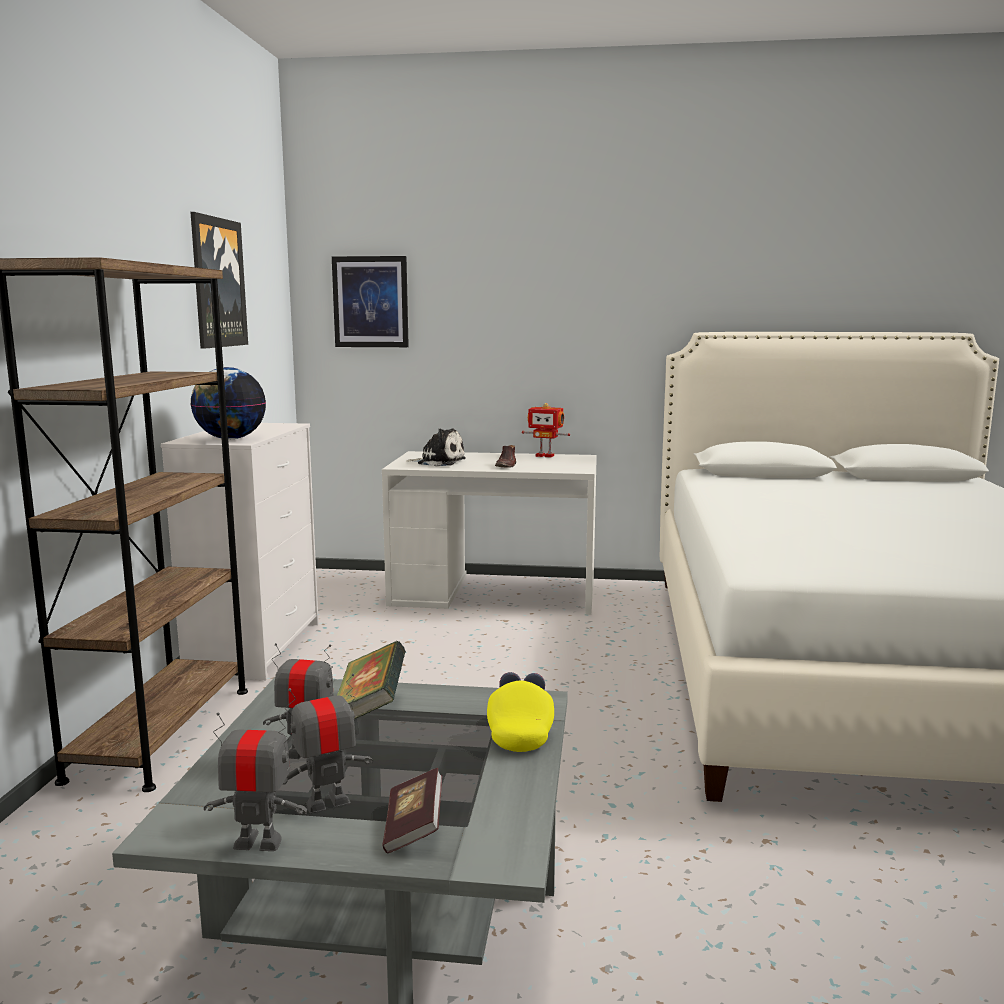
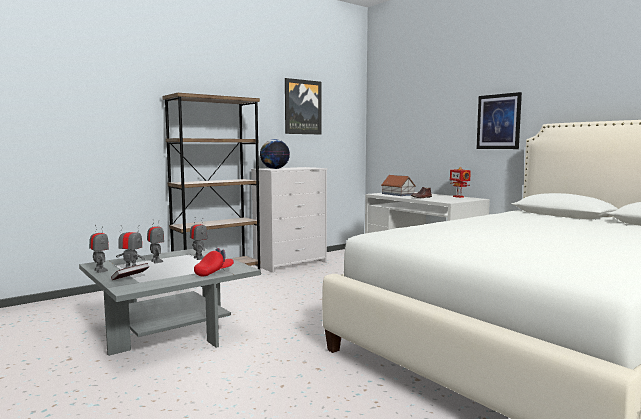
camera: 45 degrees right, 5 degrees down
picture [332,256,409,347] -> picture moved to [476,92,522,149]
book [337,641,406,719] -> toy robot [190,217,207,260]
plush toy [407,428,466,466] -> toy house [381,175,416,196]
yellow cap [487,672,554,752] -> red cap [194,248,234,276]

